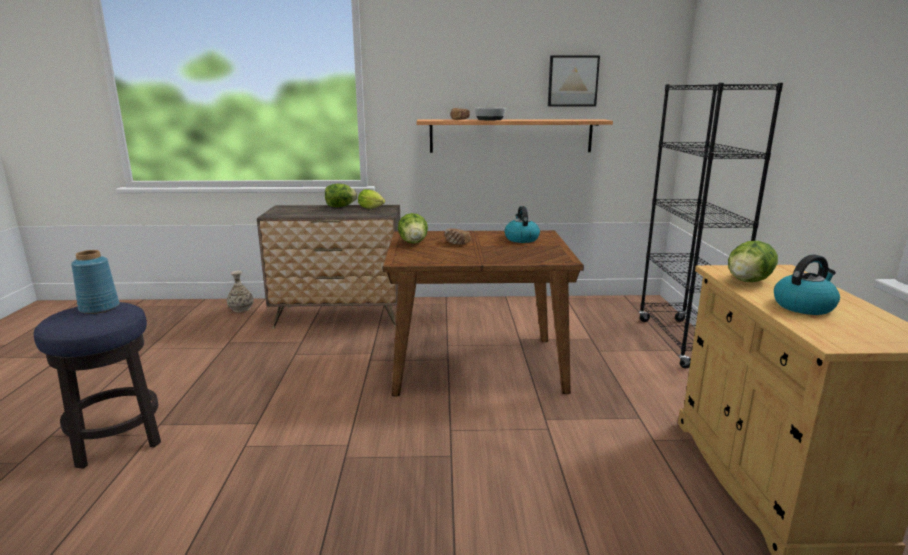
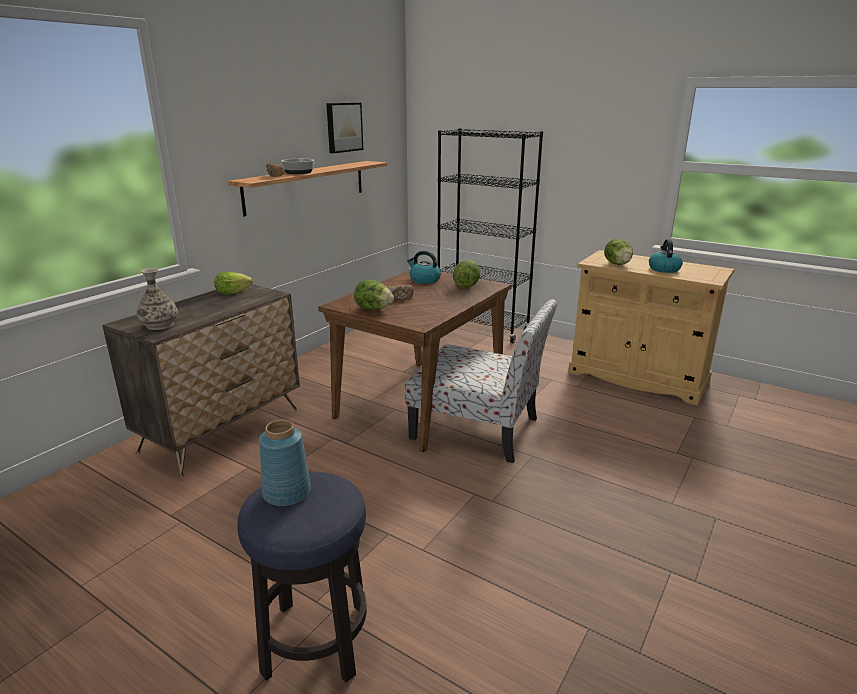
camera: 55 degrees left, 5 degrees up
vase [227,271,254,312] -> vase moved to [136,268,178,330]
lettuce [325,184,357,207] -> lettuce moved to [453,260,480,288]
none -> chair [405,299,557,463]

